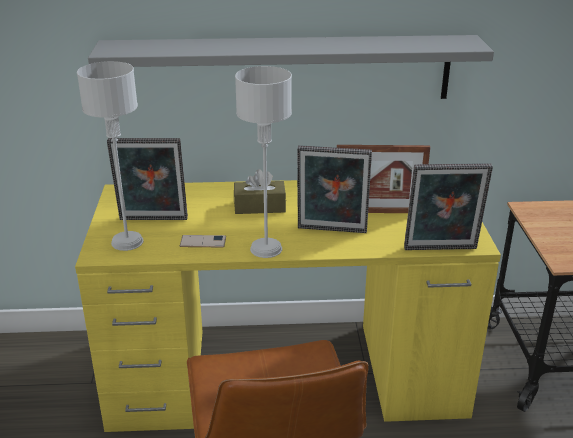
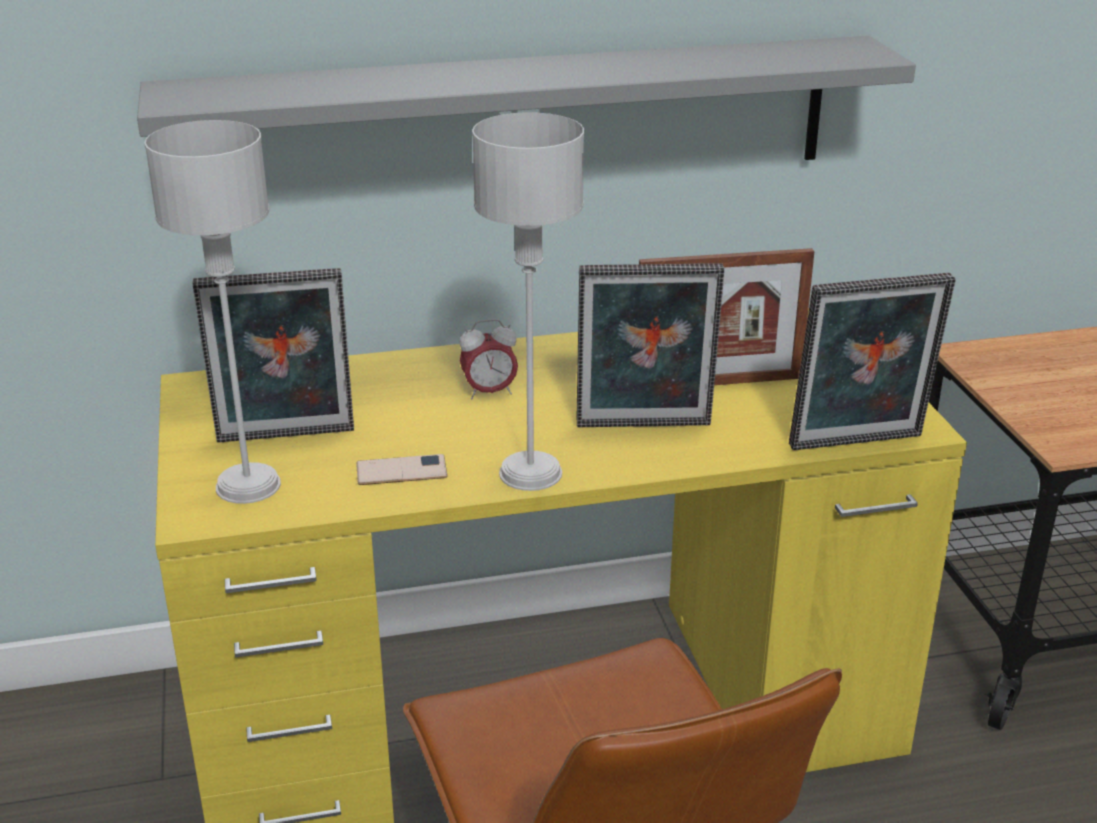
camera: 10 degrees left, 0 degrees up
brown tissue box [234,169,286,214] -> alarm clock [460,319,518,399]

